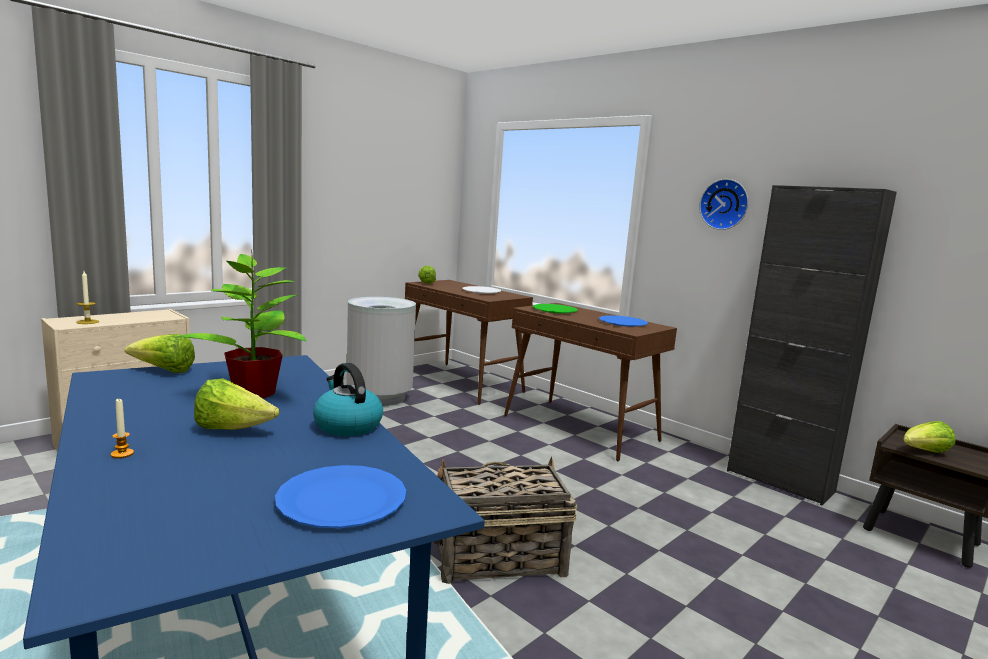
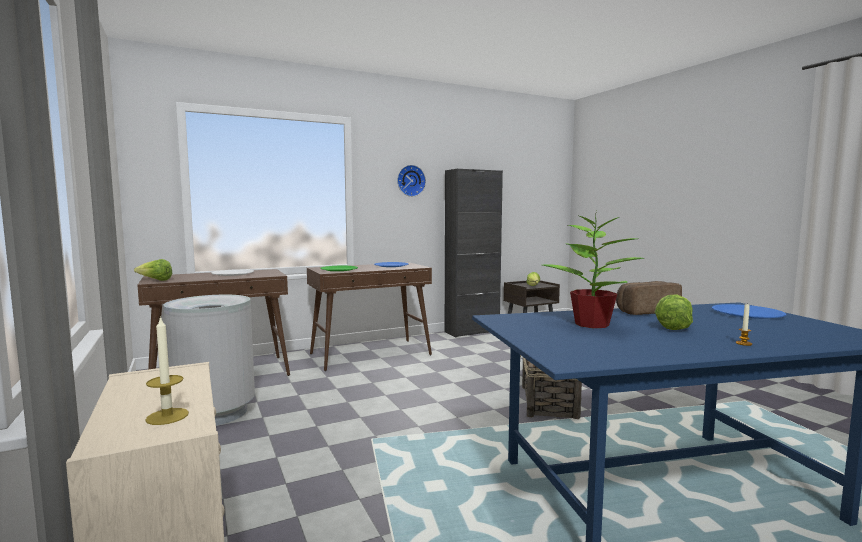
camera: 70 degrees left, 5 degrees down
lettuce [125,334,195,373] -> none
kettle [313,363,383,436] -> bread [616,281,682,315]

